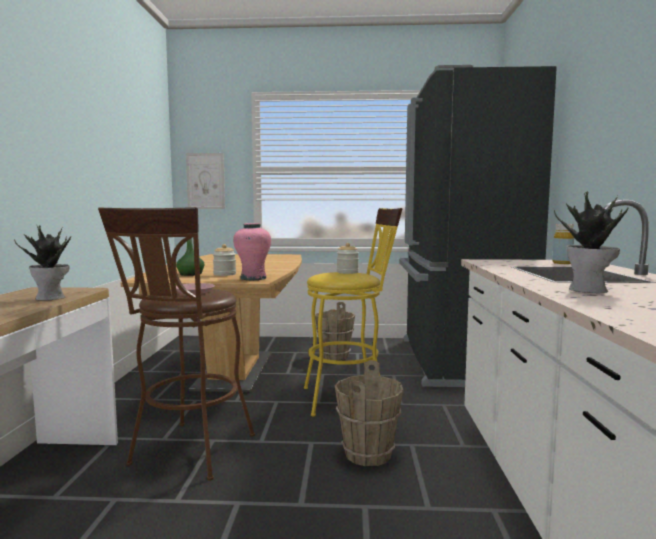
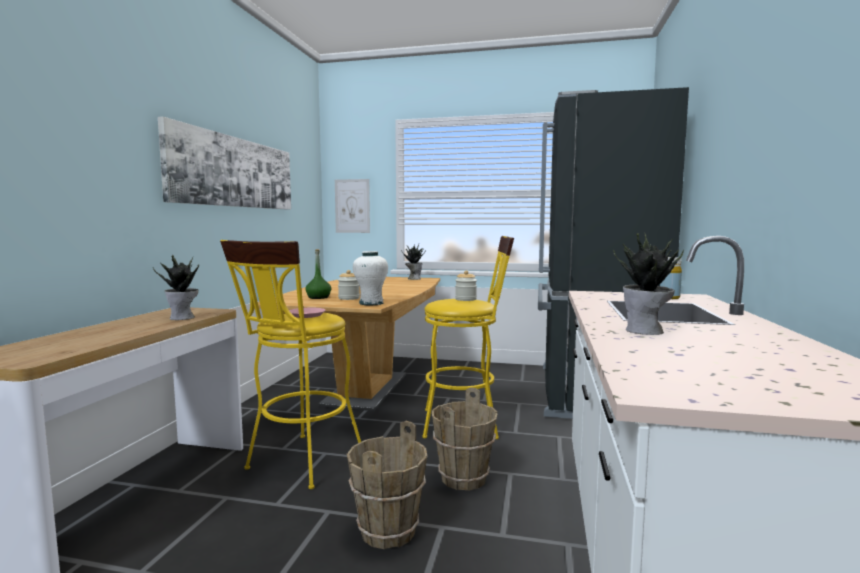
camera: 10 degrees right, 0 degrees up
brown stool [98,207,255,481] -> yellow stool [220,240,361,489]
pink vase [233,223,271,280] -> white vase [353,251,388,306]
brown bucket [315,302,355,360] -> brown bucket moved to [347,421,427,549]
none -> picture [158,116,291,210]
none -> potted plant [401,243,426,280]

